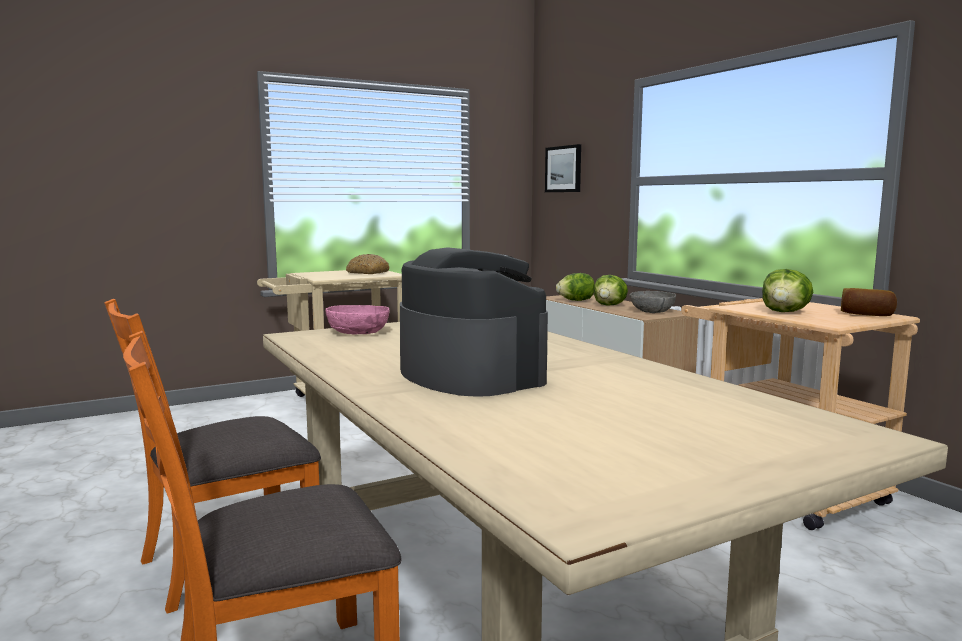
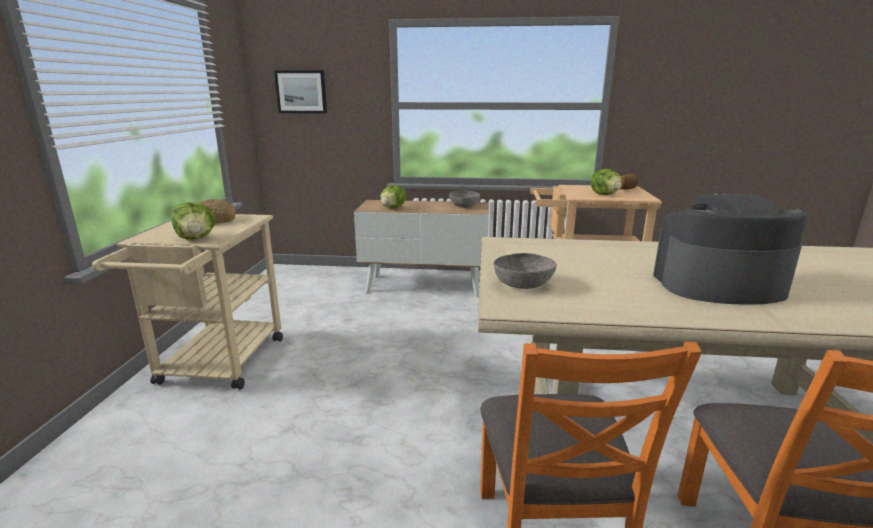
camera: 55 degrees left, 10 degrees up
pink bowl [325,305,390,334] -> grey bowl [494,253,557,289]
lettuce [594,275,628,306] -> lettuce moved to [171,202,215,239]

